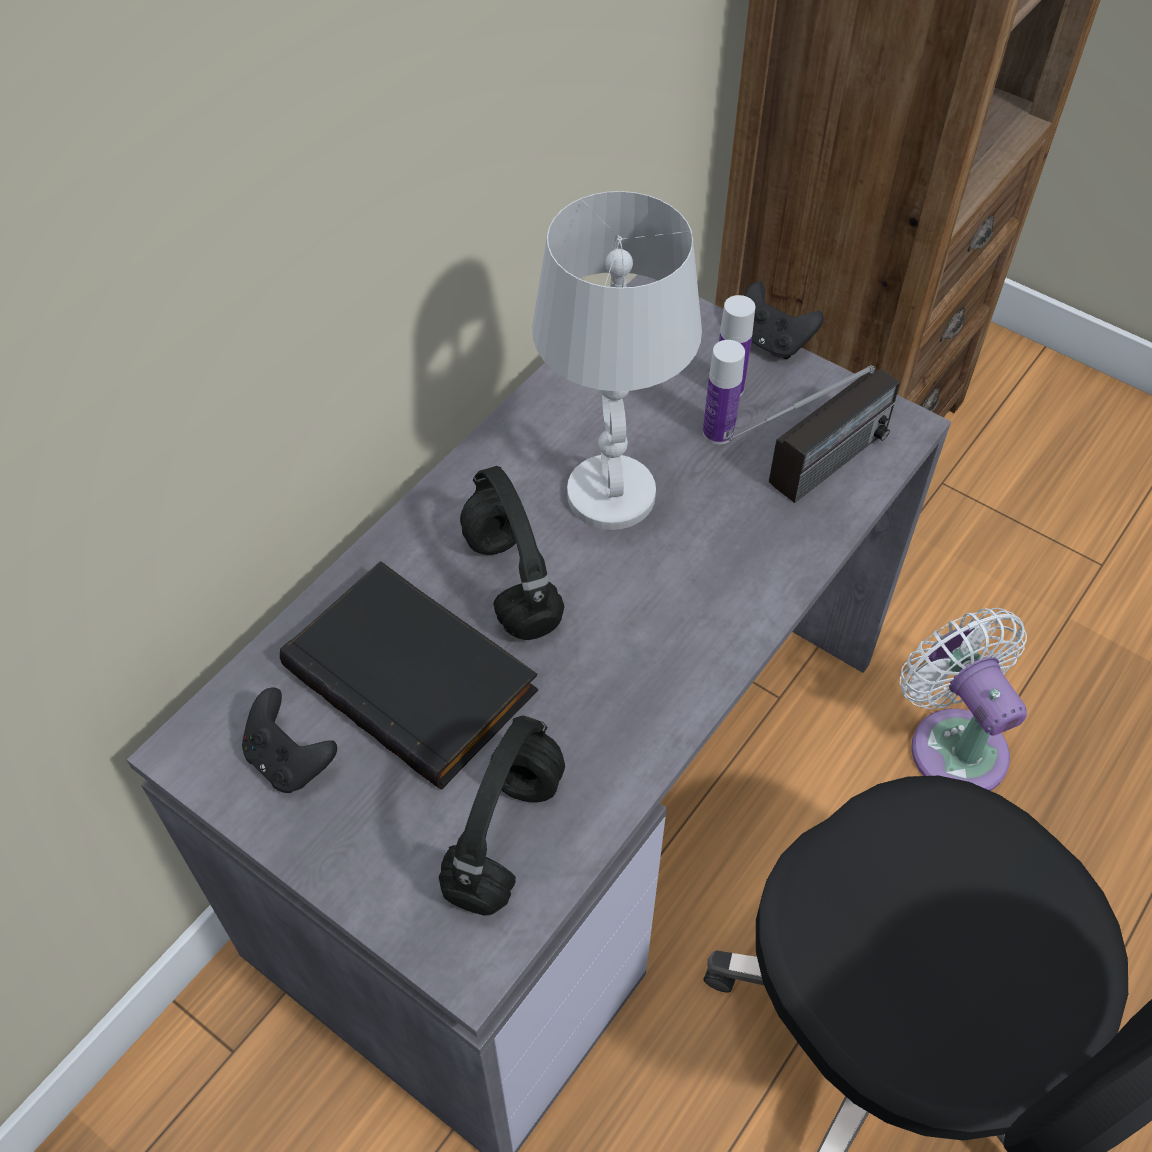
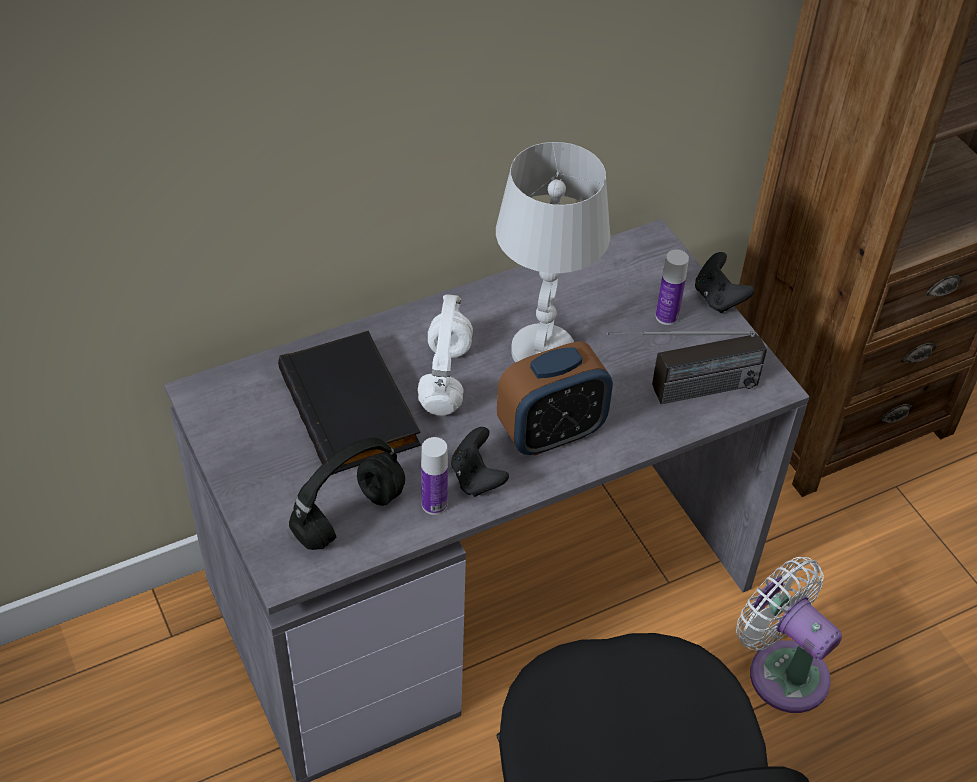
camera: 25 degrees right, 5 degrees down
black game controller [242,687,337,793] -> black game controller moved to [451,427,509,497]
black headphones [460,466,564,640] -> white headphones [417,294,473,416]
bottle [703,340,745,444] -> bottle moved to [421,437,448,515]
white fan [900,608,1027,791] -> white fan turned 45 degrees counterclockwise [736,557,842,713]
none -> alarm clock [497,341,613,456]

